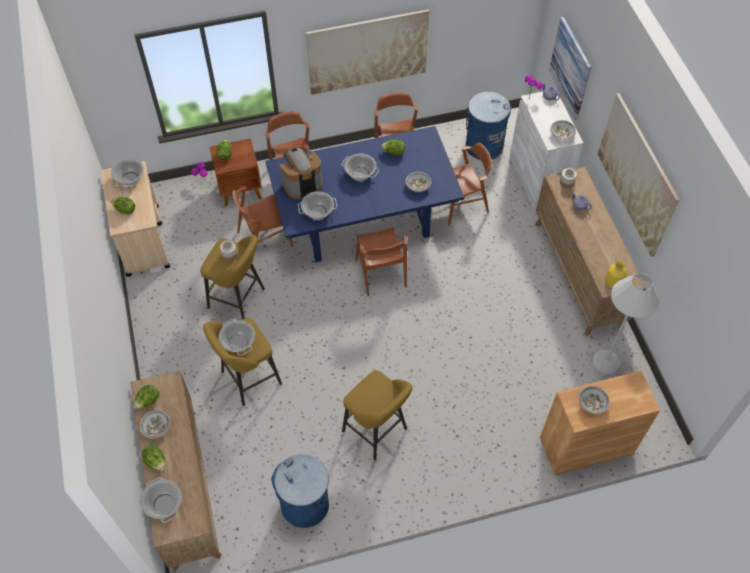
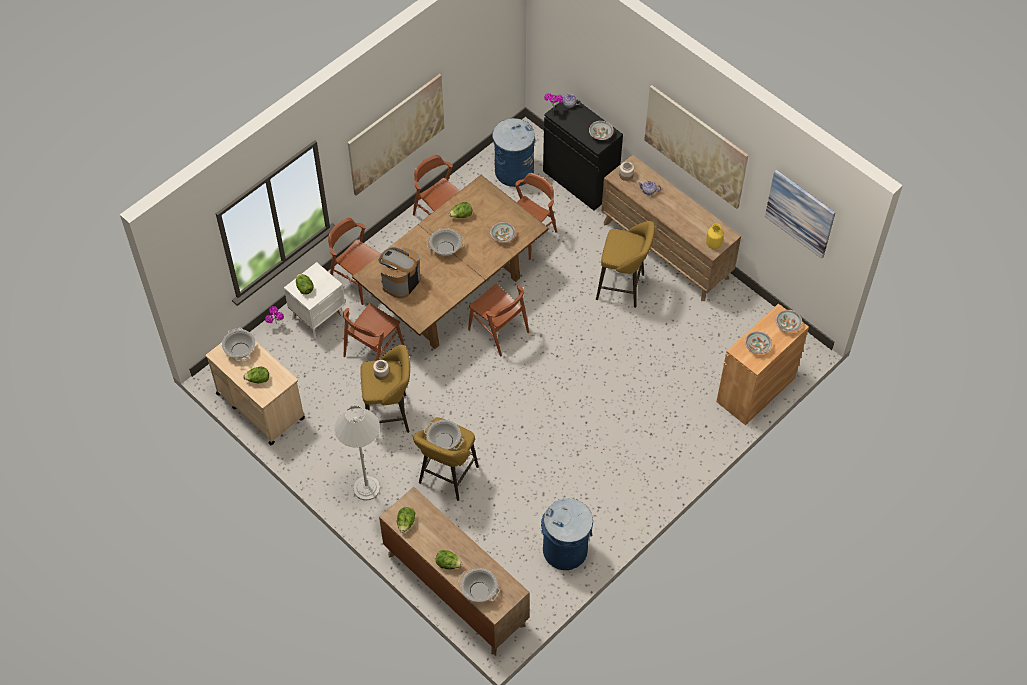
camera: 30 degrees left, 0 degrees up
bowl [139,410,170,438] -> bowl moved to [776,310,802,332]
brown nightstand [210,138,262,207] -> white nightstand [284,262,345,339]
blue dining table [265,126,464,262] -> brown dining table [352,175,549,349]
cooking pot [298,191,337,220] -> none
yellow stool [342,370,412,461] -> yellow stool moved to [596,221,655,308]
white cabinet [510,91,583,209] -> black cabinet [543,100,623,210]
picture [549,17,591,120] -> picture moved to [765,170,836,259]
white floor lamp [593,273,659,374] -> white floor lamp moved to [334,406,380,501]

